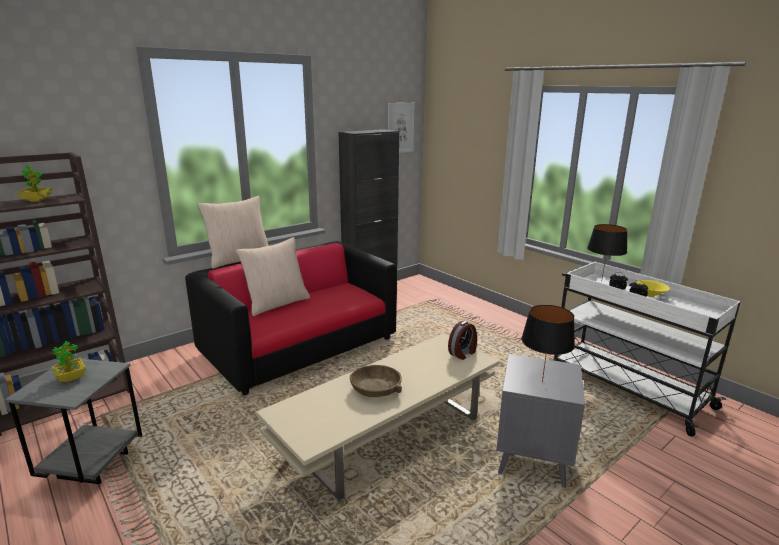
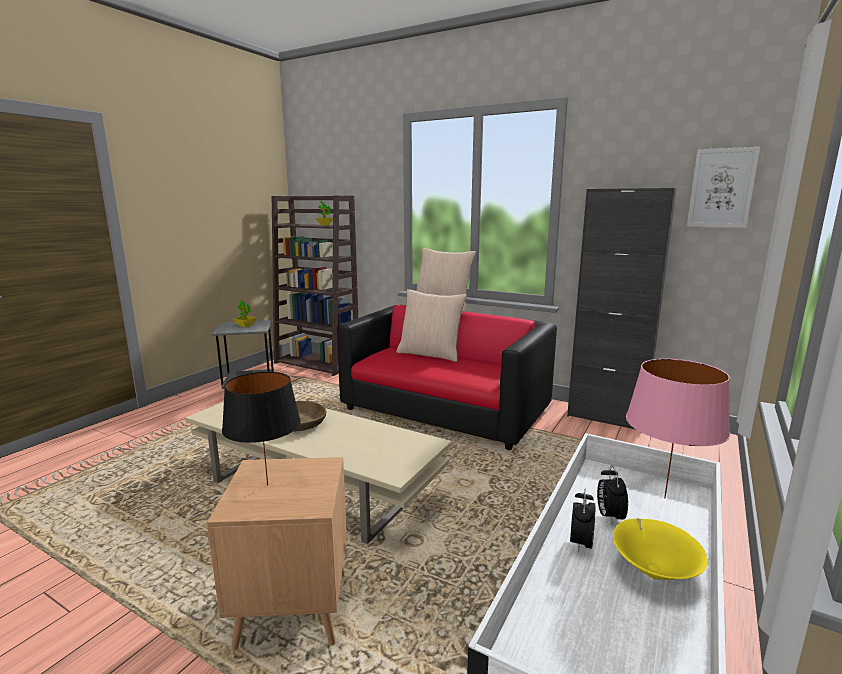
camera: 70 degrees right, 5 degrees down
alarm clock [448,321,477,360] -> none
grey side table [496,354,585,488] -> brown side table [207,457,347,650]
black table lamp [587,224,627,278] -> pink table lamp [626,359,730,498]

